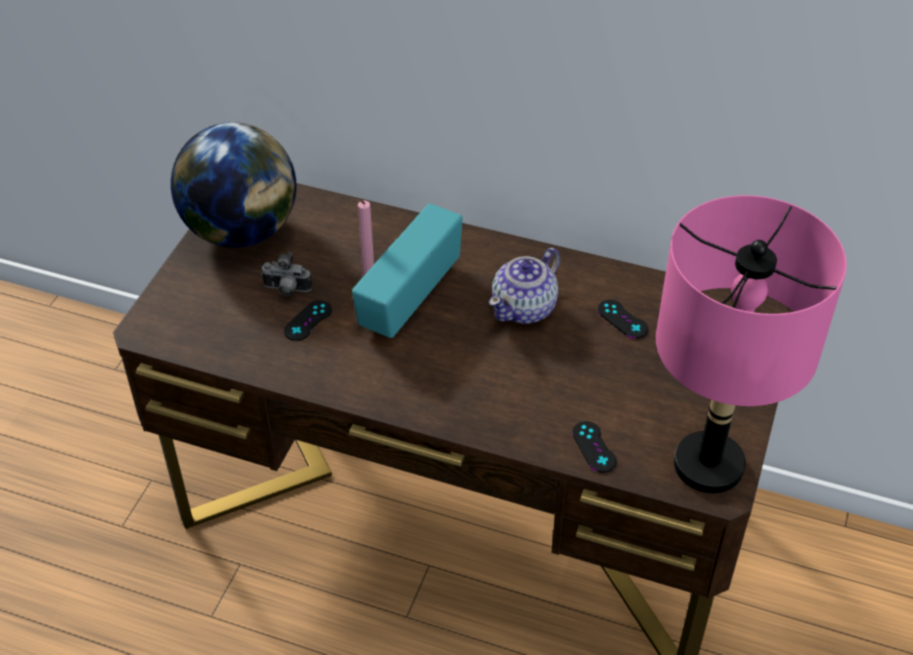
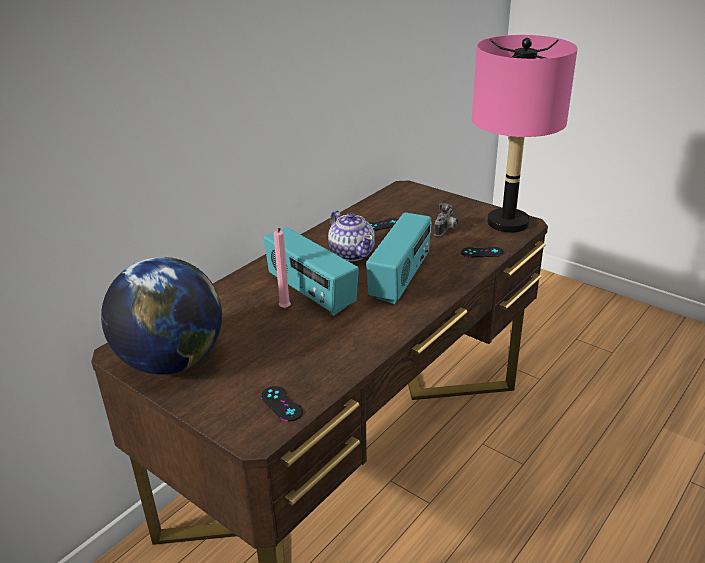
camera: 70 degrees left, 15 degrees down
camera [261,252,312,296] -> camera moved to [434,203,458,236]
black game controller [284,300,332,341] -> black game controller moved to [261,386,303,421]
none -> radio [366,213,432,304]

